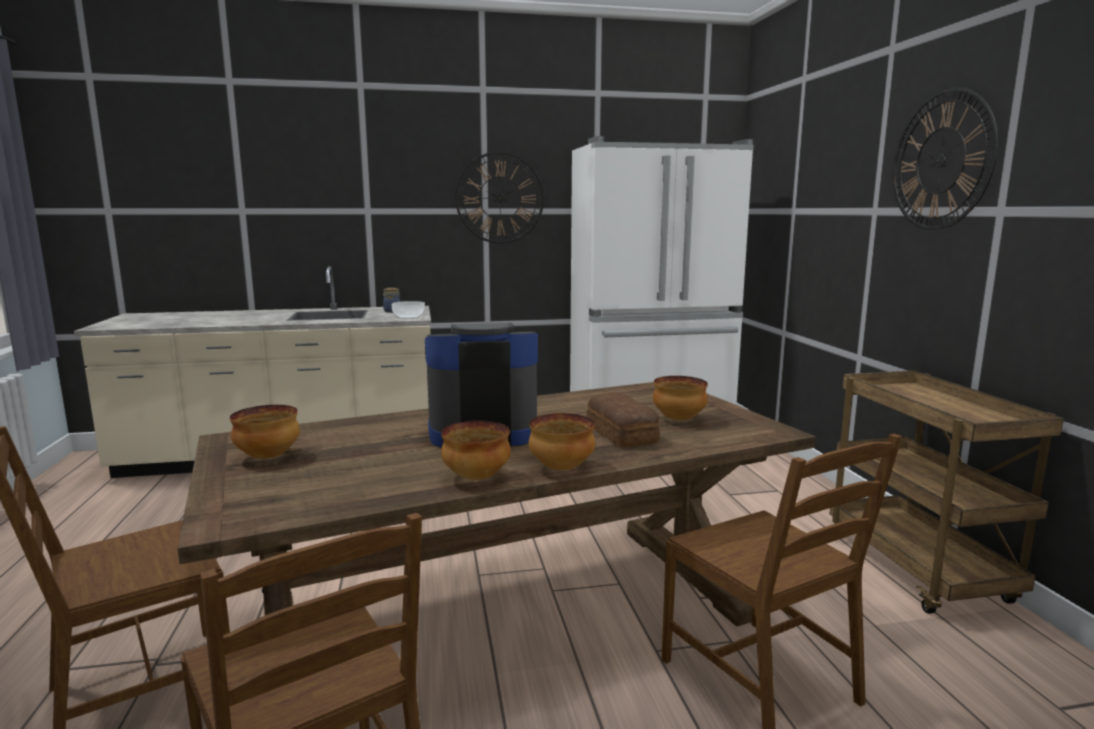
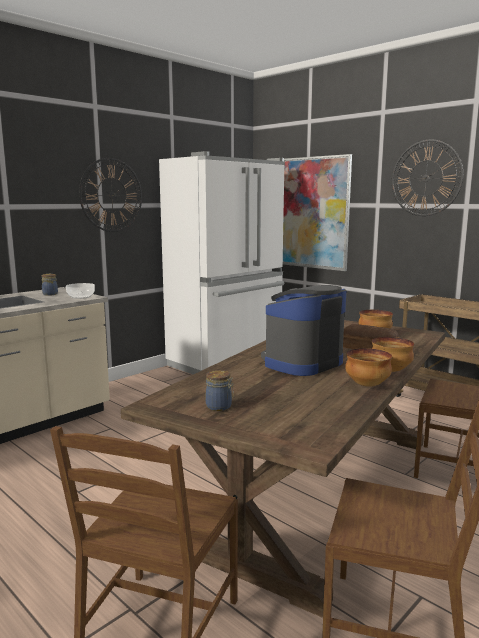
camera: 35 degrees left, 0 degrees up
bowl [230,405,300,459] -> jar [206,370,234,411]
none -> picture [283,154,352,271]

